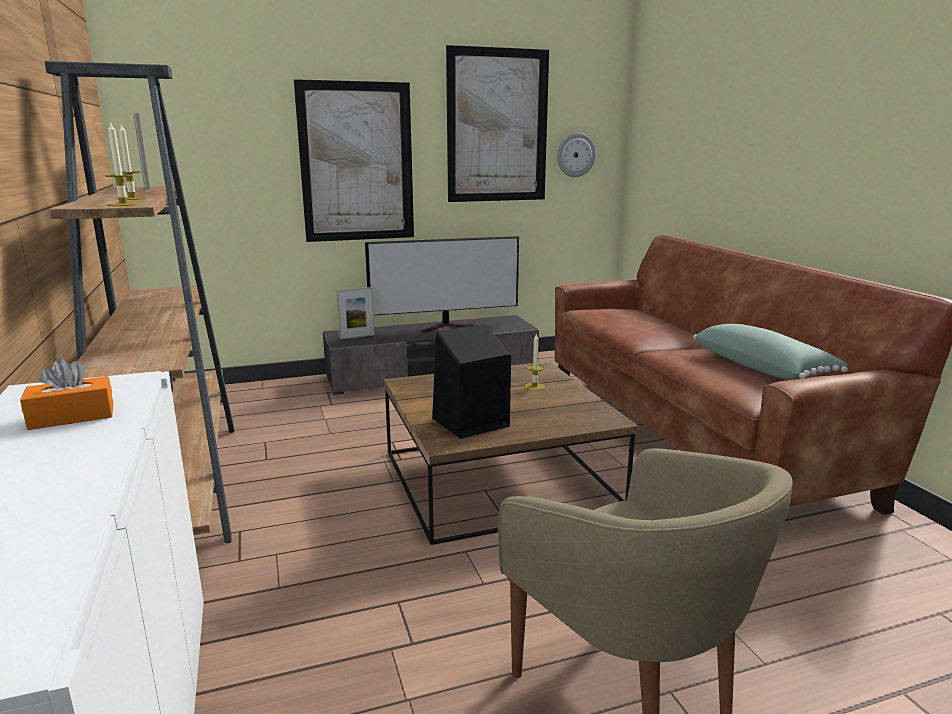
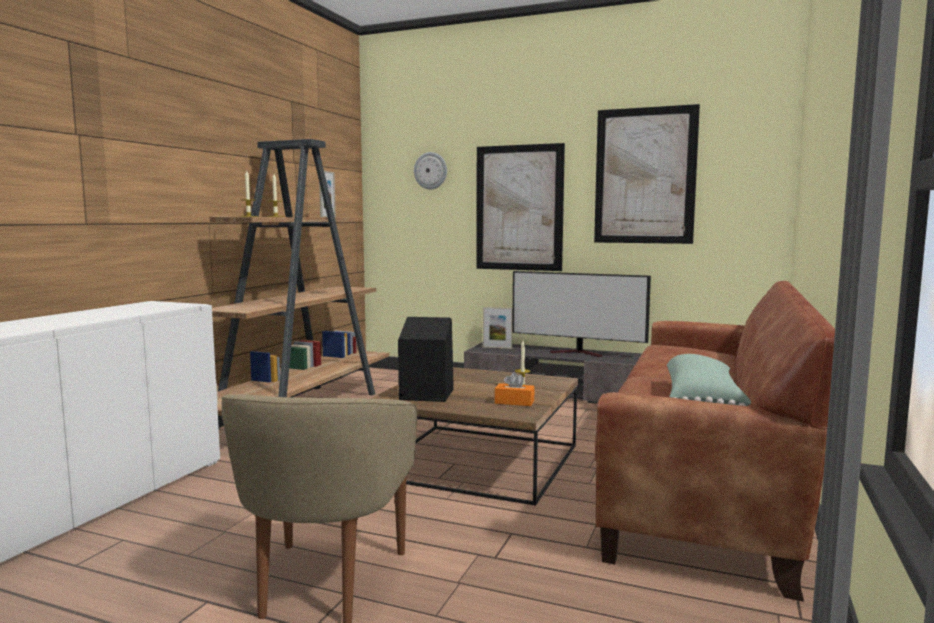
camera: 40 degrees right, 10 degrees down
orange tissue box [20,358,114,430] -> orange tissue box moved to [495,372,535,406]
wall clock [557,133,596,177] -> wall clock moved to [414,152,447,189]

